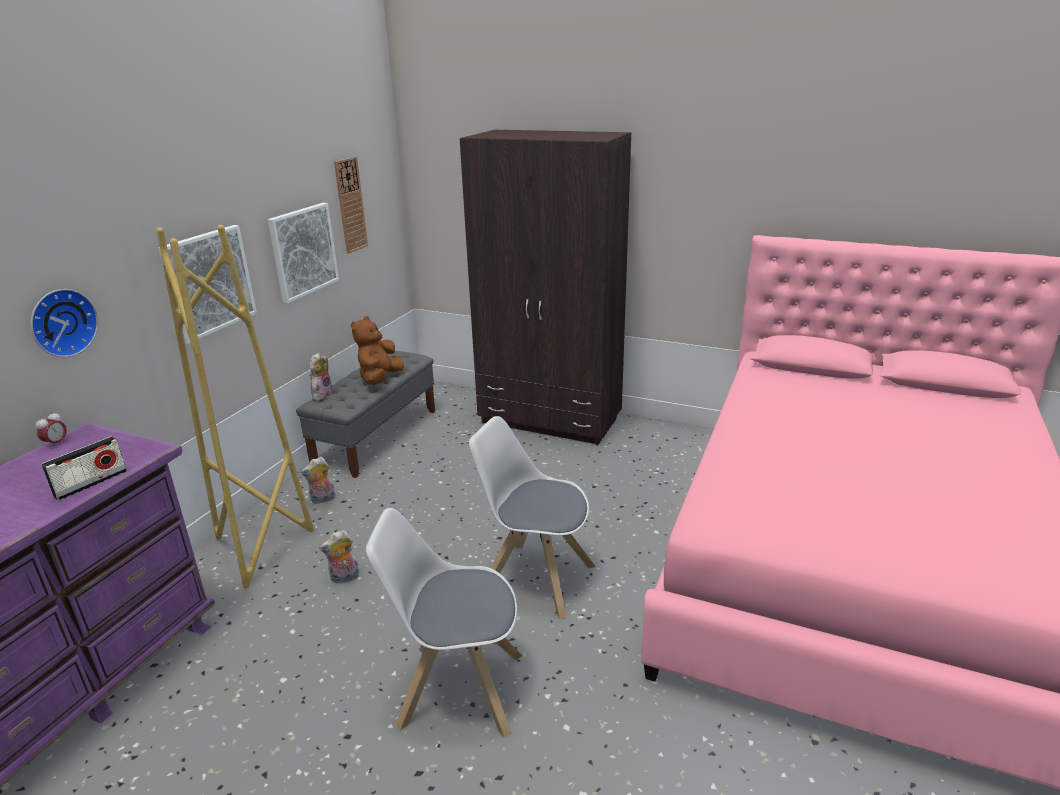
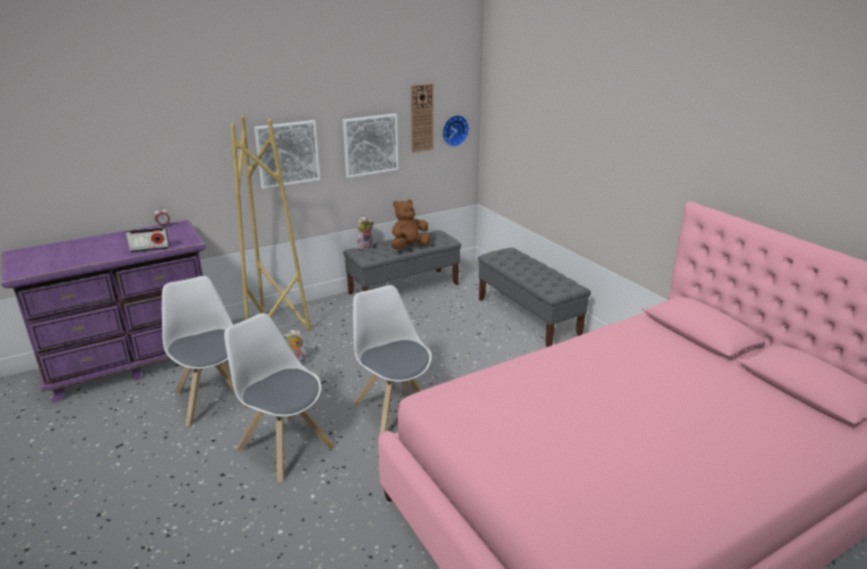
camera: 35 degrees right, 0 degrees up
wall clock [31,289,98,357] -> wall clock moved to [442,115,469,147]
plush toy [300,457,336,504] -> none
brown wardrobe [460,130,631,446] -> grey bench [478,248,591,347]
none -> chair [162,276,250,427]

